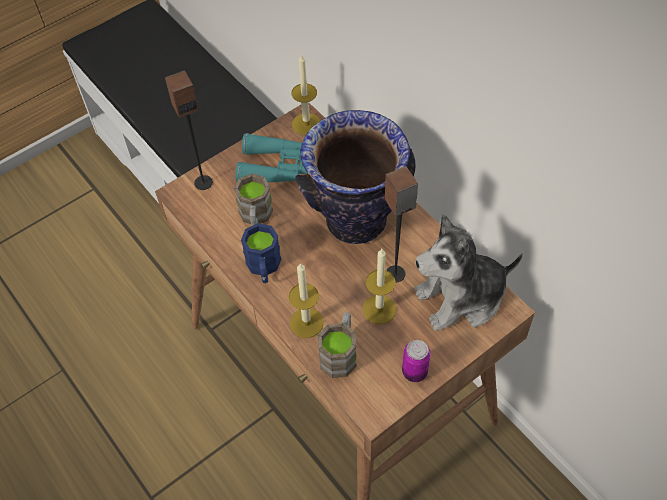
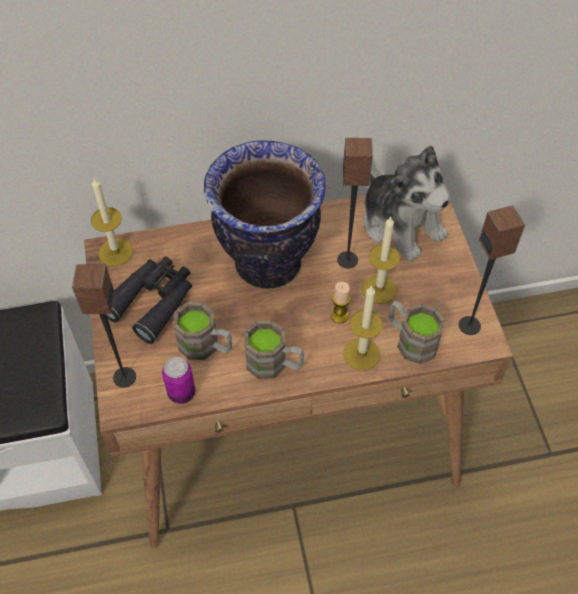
camera: 65 degrees left, 0 degrees up
turquoise binoculars [235,133,307,183] -> black binoculars [106,256,192,344]
blue mug [241,223,281,283] -> brown mug [244,320,304,379]
can [402,340,431,382] -> can moved to [162,357,195,404]
plush toy [414,214,523,331] -> plush toy turned 45 degrees counterclockwise [363,145,451,262]
none -> candle [331,282,351,323]
none -> speaker [459,205,525,335]

